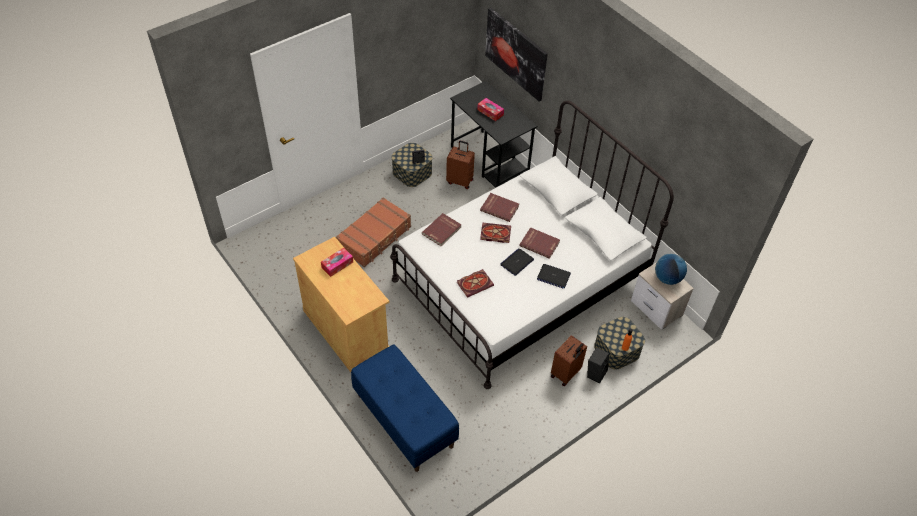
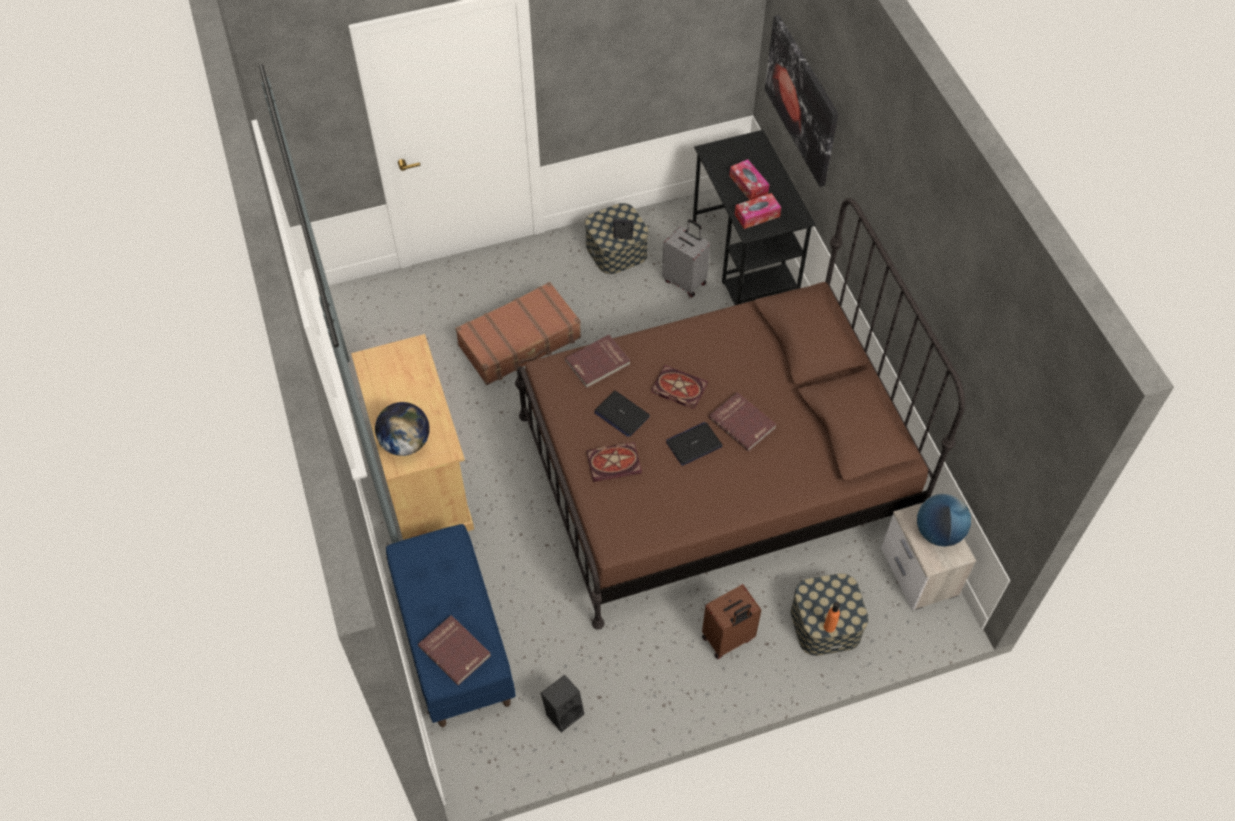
camera: 20 degrees right, 5 degrees up
tissue box [321,248,353,277] -> tissue box moved to [735,193,781,229]
white bed [390,101,674,389] -> brown bed [515,198,965,630]
brown suitcase [446,141,475,189] -> grey suitcase [662,219,710,297]
red book [480,193,519,222] -> red book moved to [418,615,491,685]
laptop [537,264,571,289] -> laptop moved to [594,391,650,437]
black speaker [587,347,609,384] -> black speaker moved to [541,675,585,732]
none -> globe [375,402,430,456]

